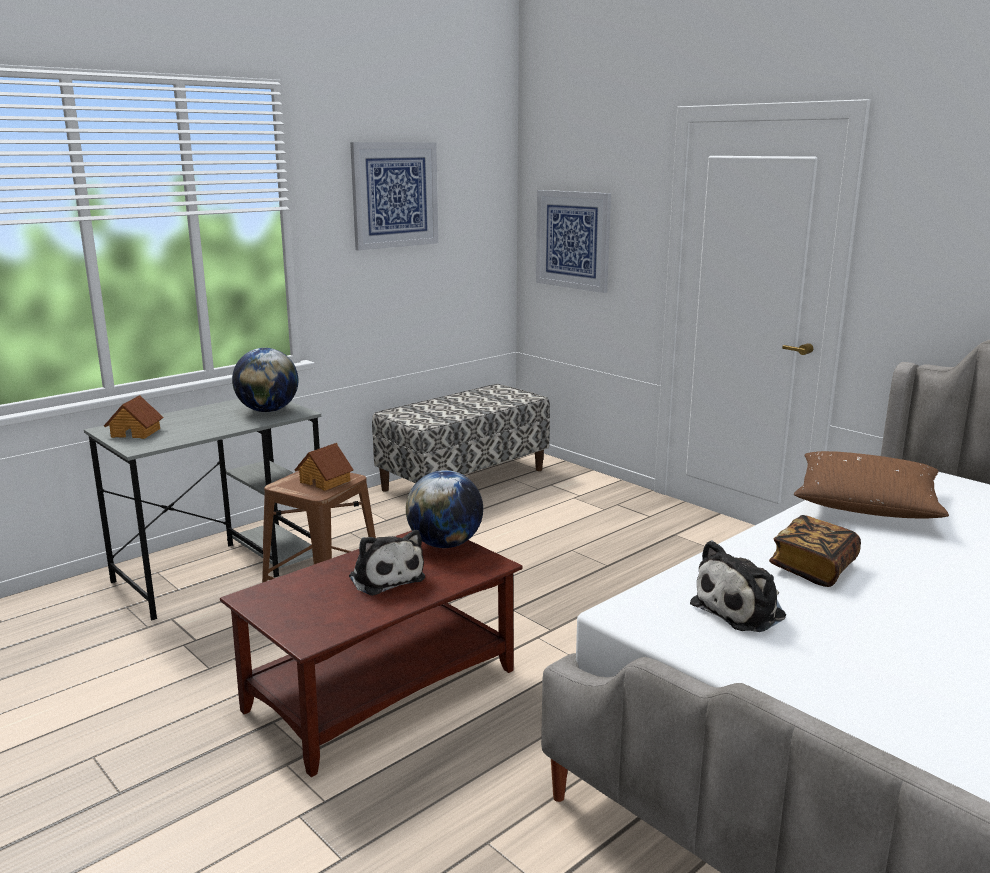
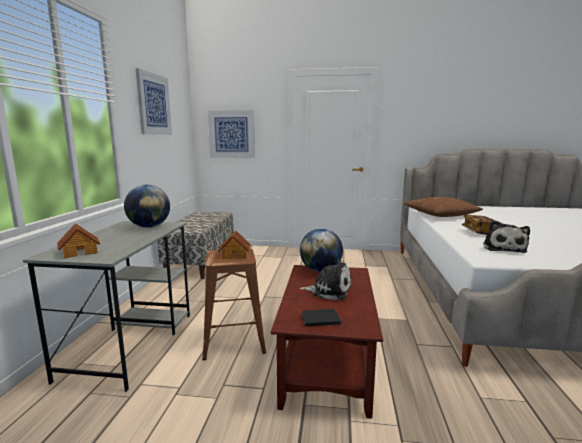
camera: 40 degrees left, 5 degrees down
none -> black book [301,309,343,327]

